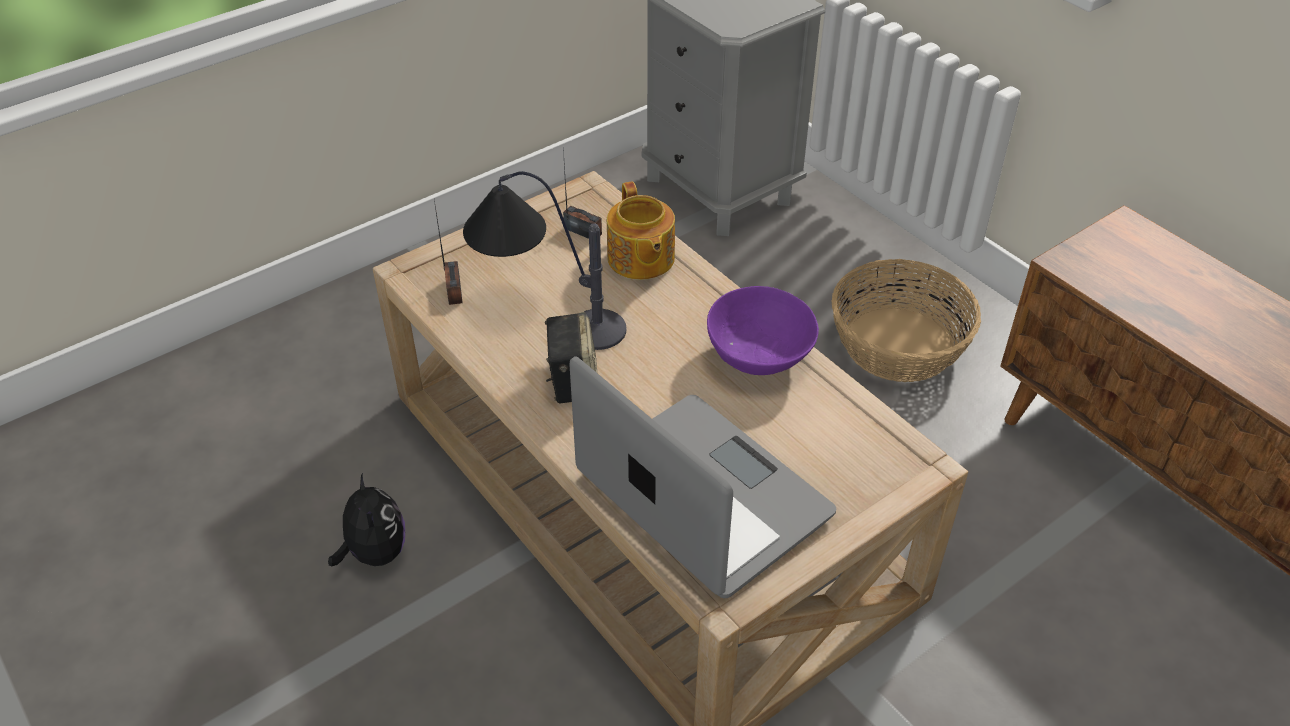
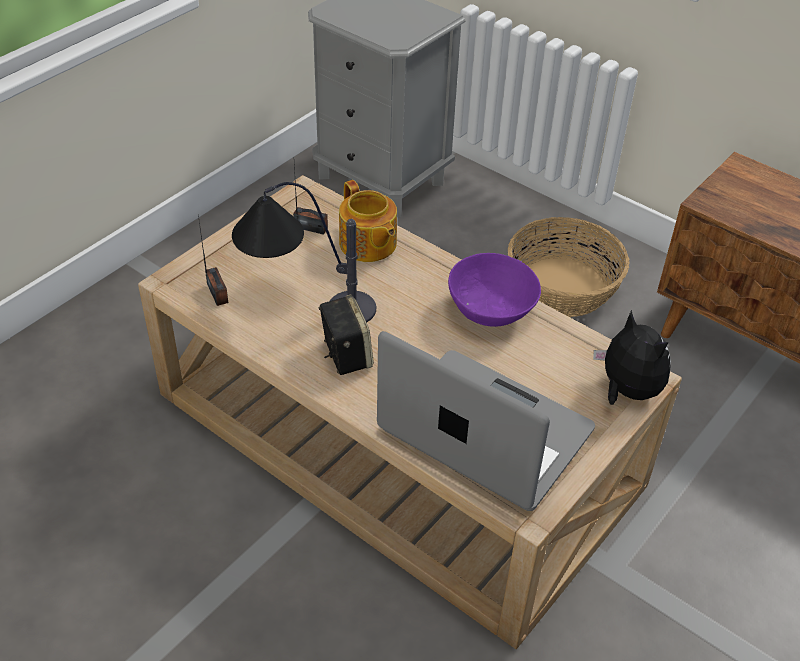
camera: 15 degrees left, 0 degrees up
plush toy [328,472,405,566] -> plush toy moved to [593,310,671,405]

